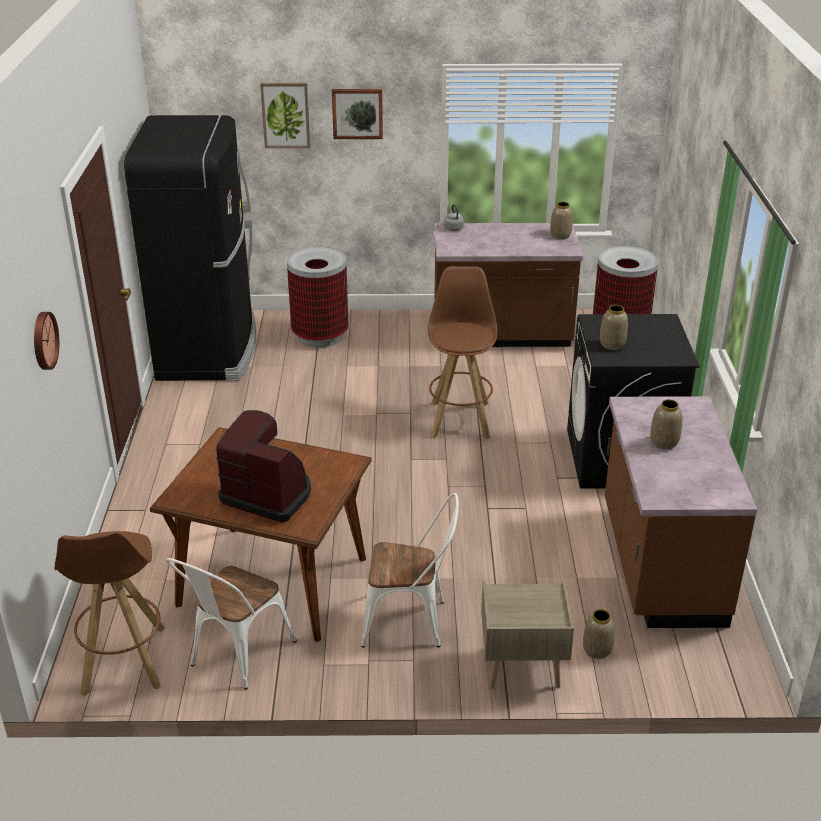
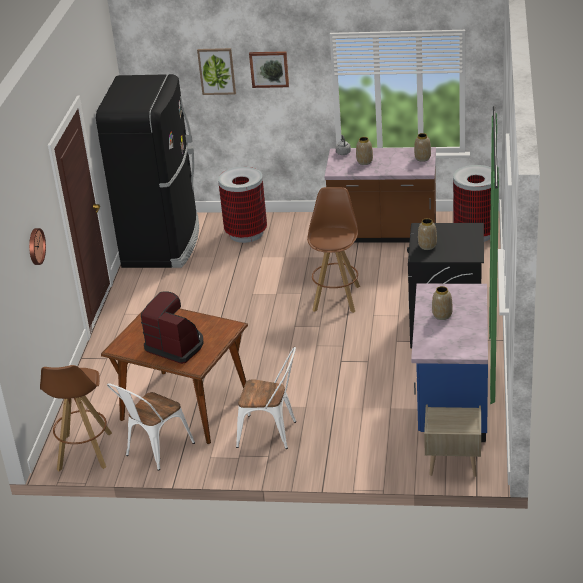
camera: 10 degrees right, 0 degrees up
beige nightstand [481,580,574,689] -> beige nightstand moved to [424,405,481,477]
vase [583,609,615,659] -> vase moved to [356,137,373,165]
brown counter [605,396,757,628] -> blue counter [411,284,488,442]

